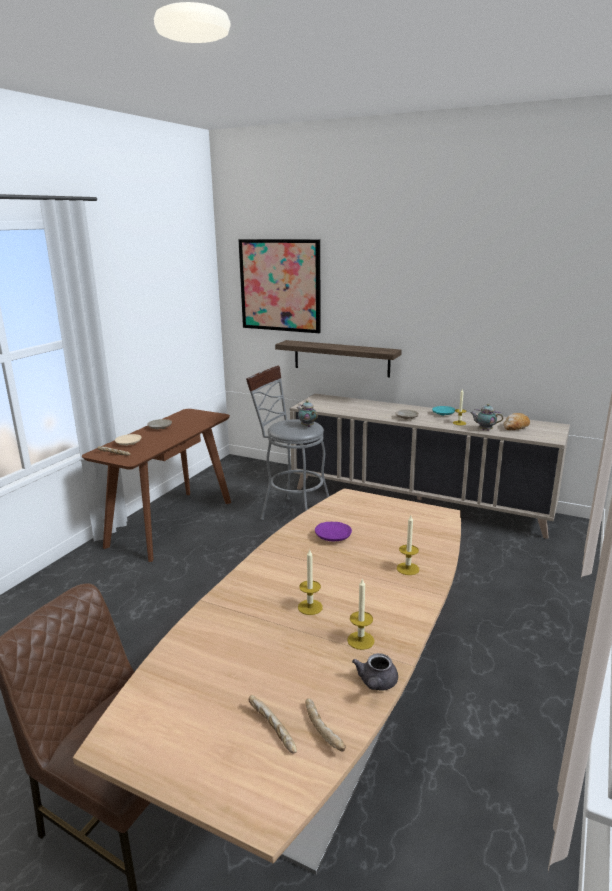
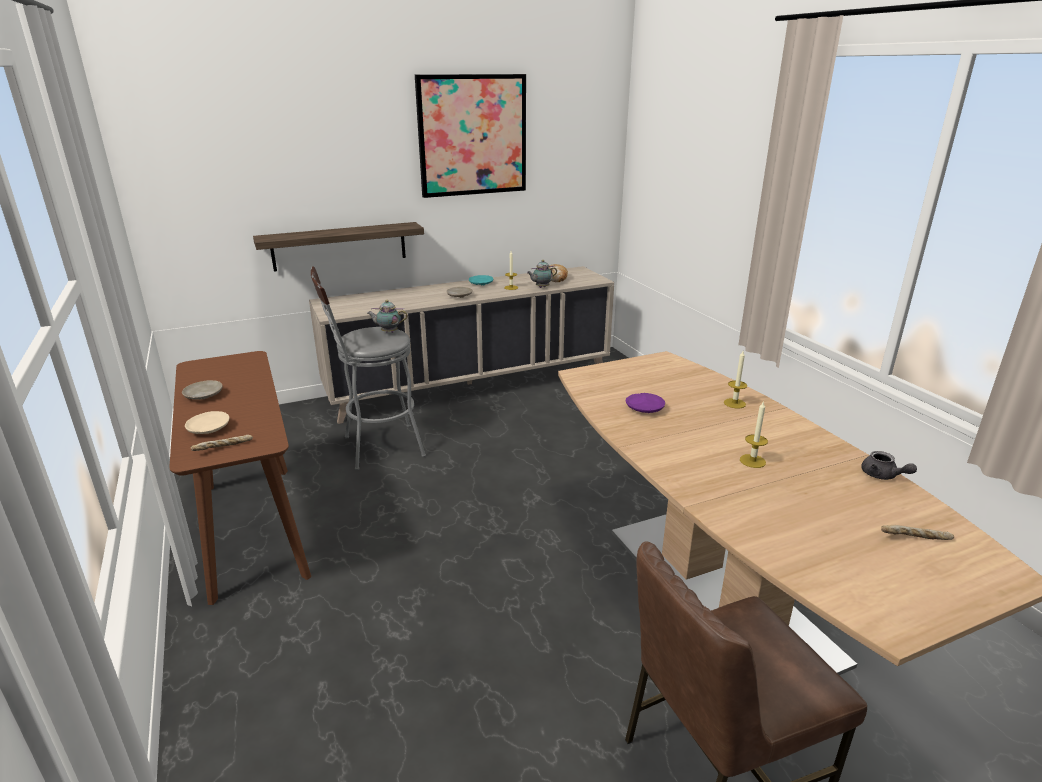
camera: 50 degrees left, 5 degrees up
picture [238,239,321,333] -> picture moved to [415,74,526,198]
bread [305,698,346,752] -> none
candle [347,578,375,650] -> none

